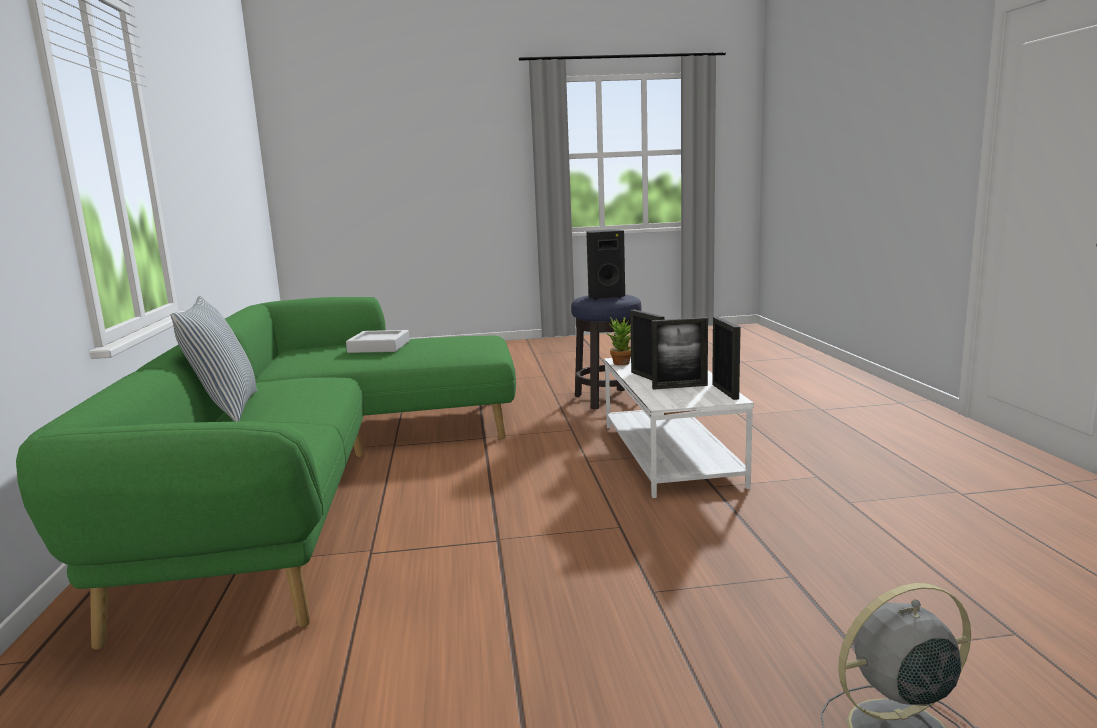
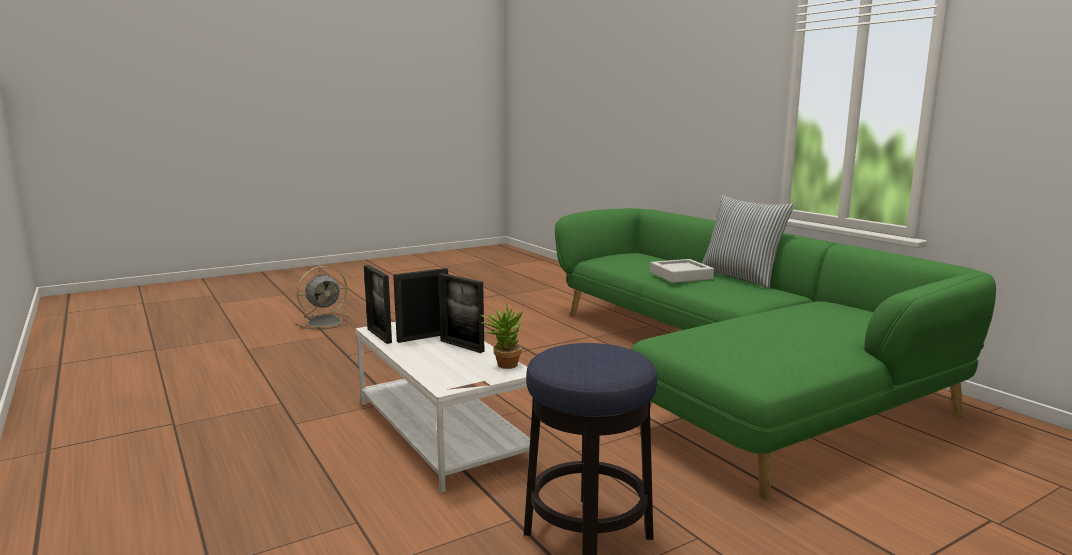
camera: 155 degrees right, 0 degrees up
grey tray [346,330,410,353] -> grey tray moved to [650,259,714,283]
black speaker [586,229,625,300] -> none

